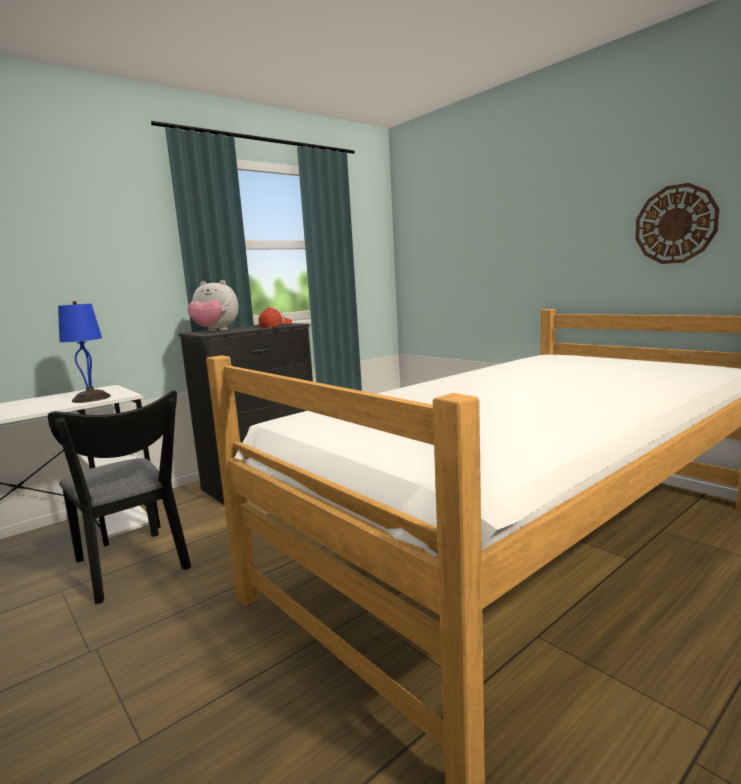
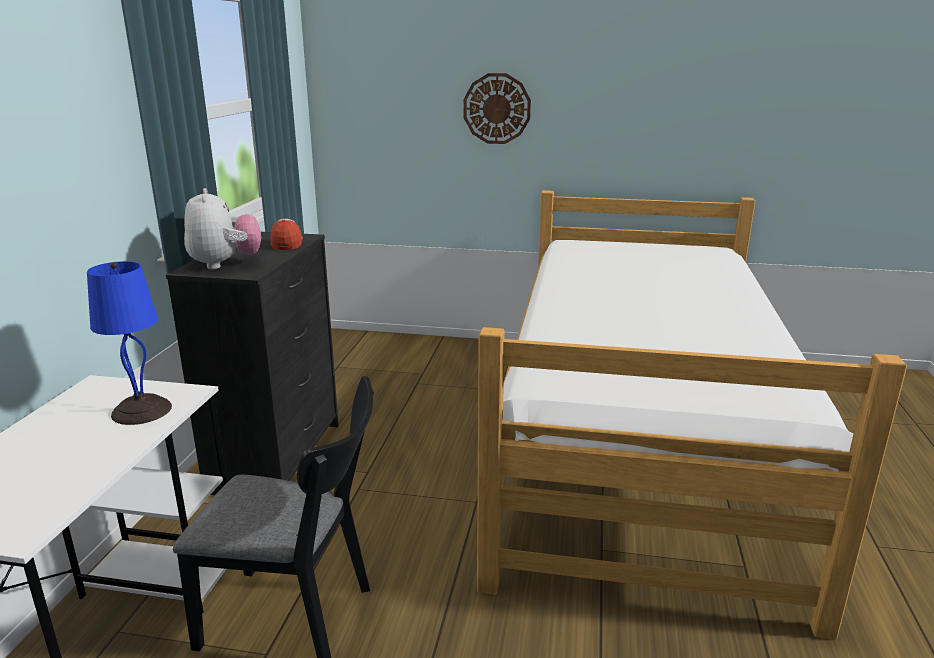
camera: 40 degrees left, 10 degrees up
plush toy [187,280,239,331] -> plush toy turned 75 degrees counterclockwise [184,188,261,269]
wall clock [635,183,720,264] -> wall clock moved to [463,73,531,144]

